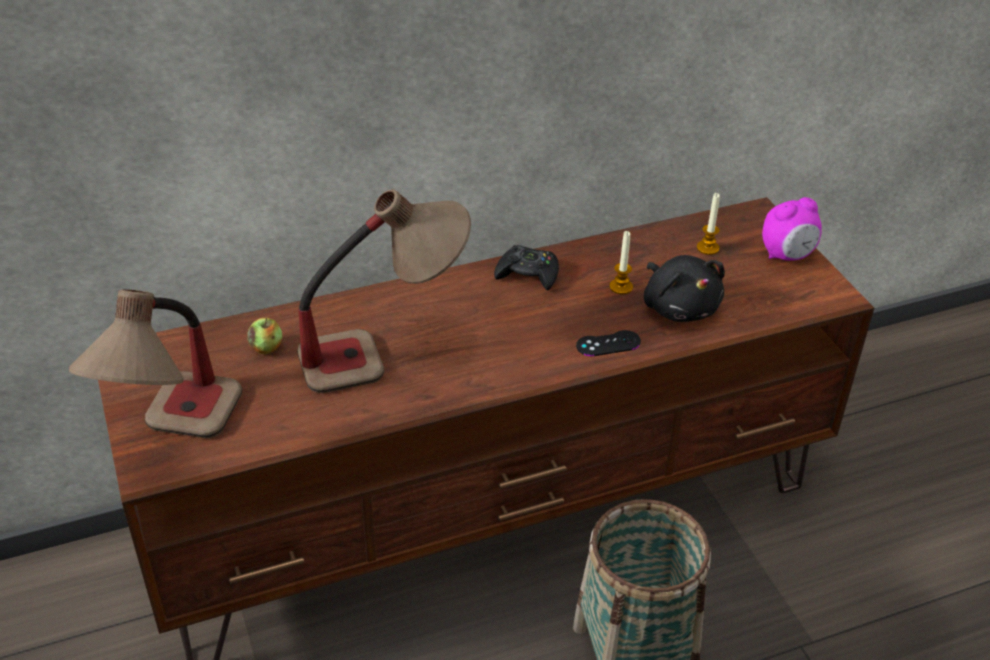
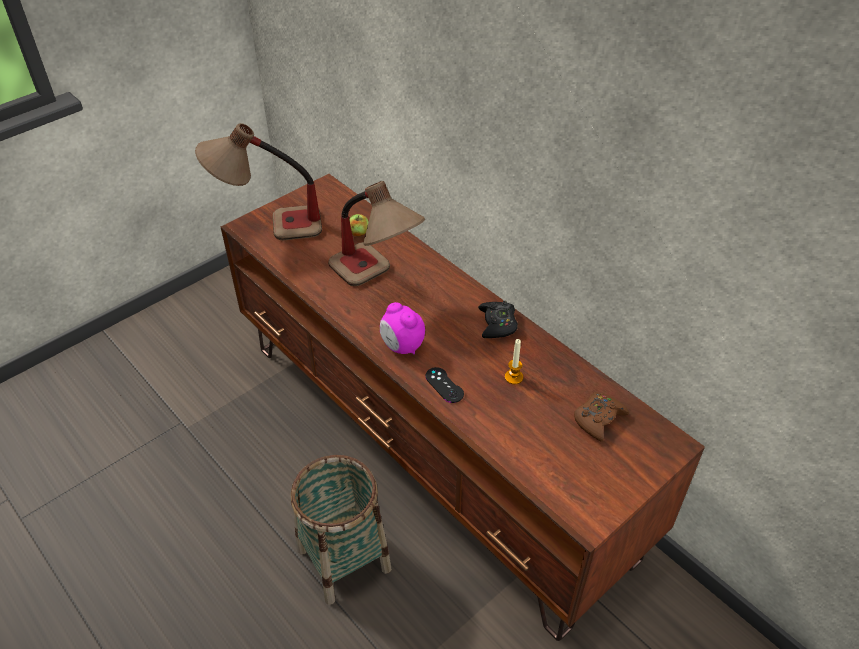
camera: 70 degrees right, 5 degrees up
black plush toy [644,255,725,322] -> none
candle [697,193,720,255] -> brown game controller [574,392,629,442]
alarm clock [762,197,822,261] -> alarm clock moved to [380,302,425,354]

